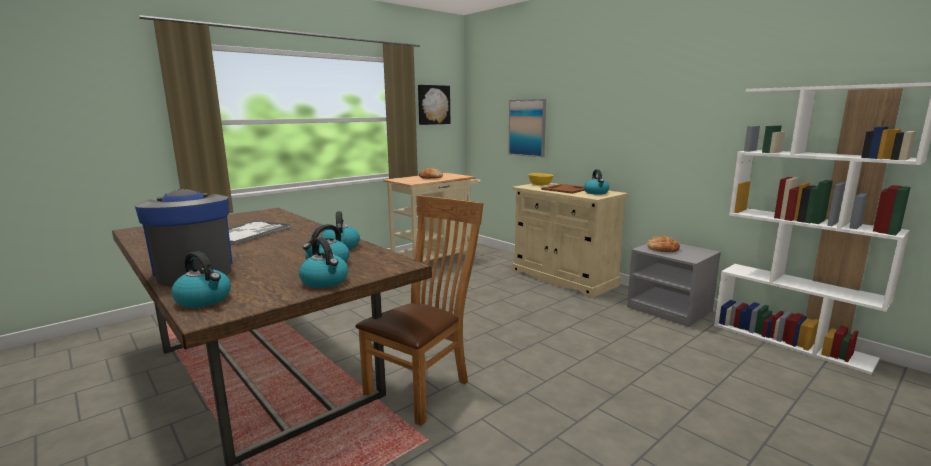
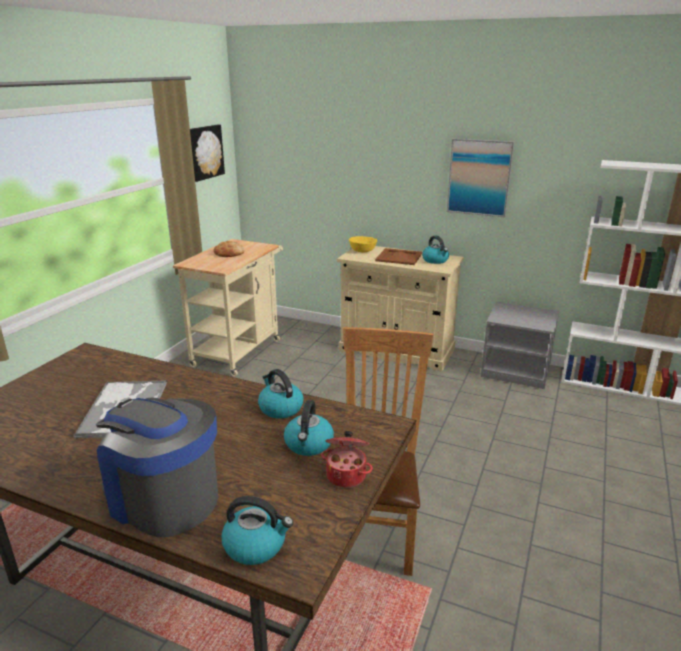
camera: 25 degrees left, 10 degrees up
kettle [299,237,348,288] -> cooking pot [321,431,373,488]
picture [508,99,546,158] -> picture moved to [447,139,515,217]
bread [647,236,680,252] -> none

